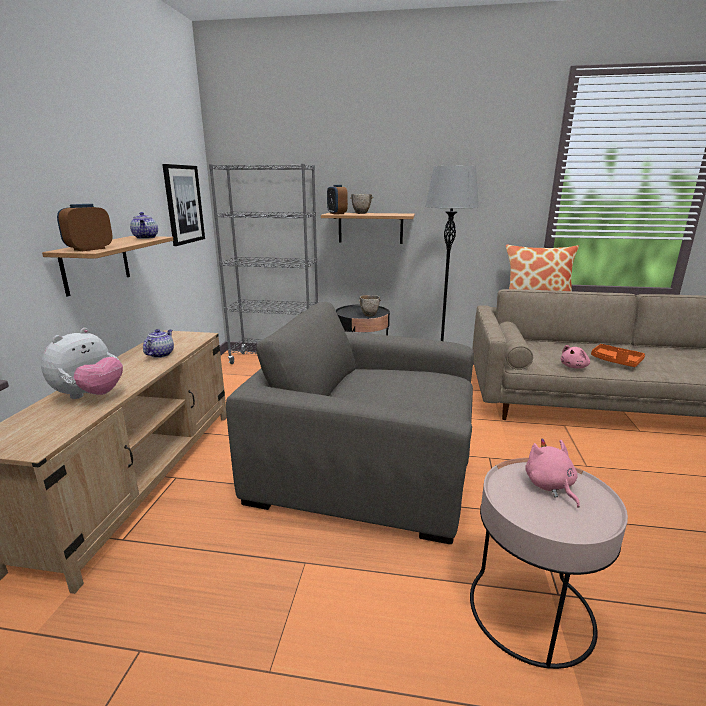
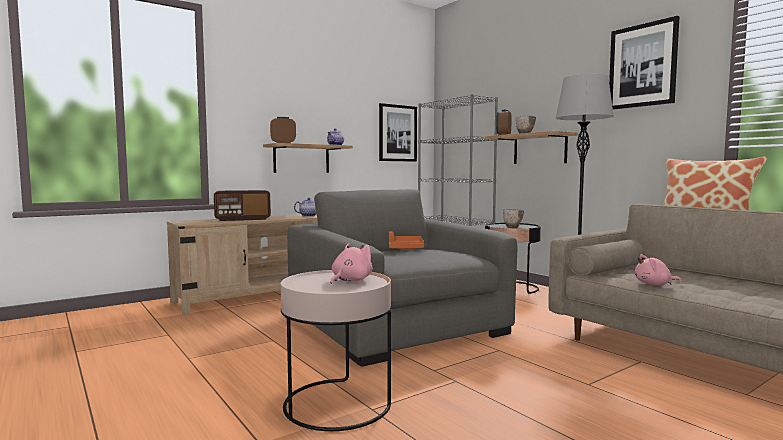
camera: 45 degrees right, 15 degrees down
plush toy [41,328,123,399] -> radio [214,190,271,221]
orange tray [591,344,645,367] -> orange tray moved to [389,231,424,250]
none -> picture [609,16,680,110]

